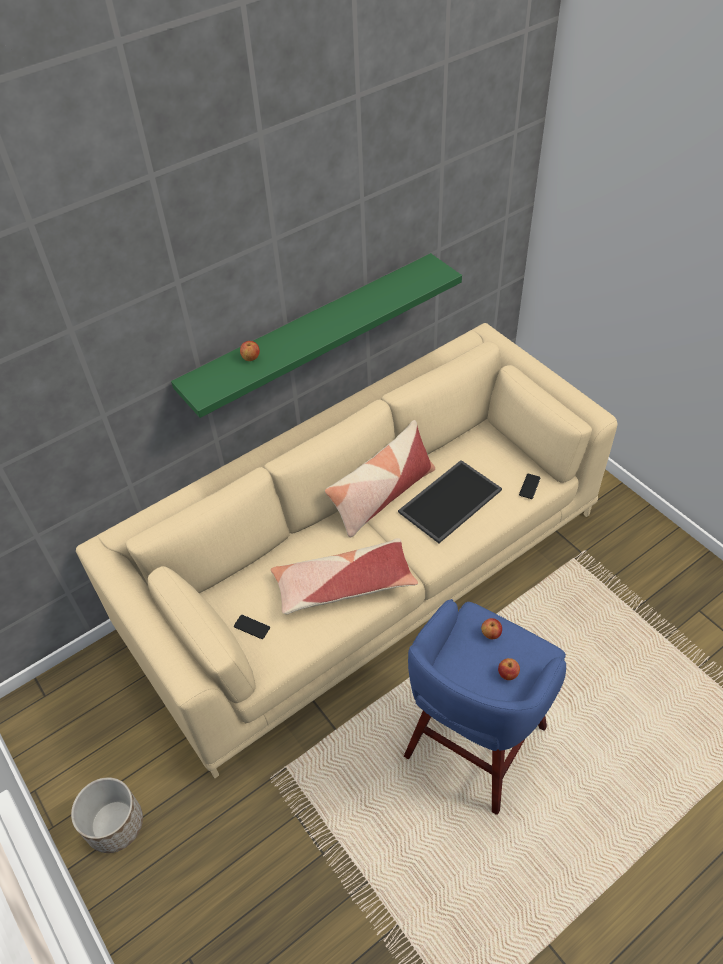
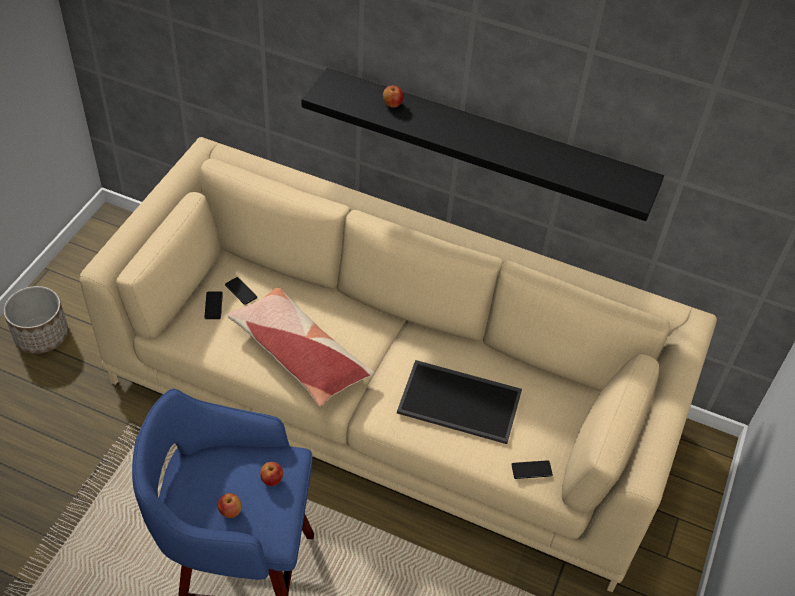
camera: 55 degrees right, 0 degrees up
green shelf [171,253,462,418] -> black shelf [301,68,664,221]
pillow [325,420,435,538] -> none
none -> phone [225,277,257,305]

